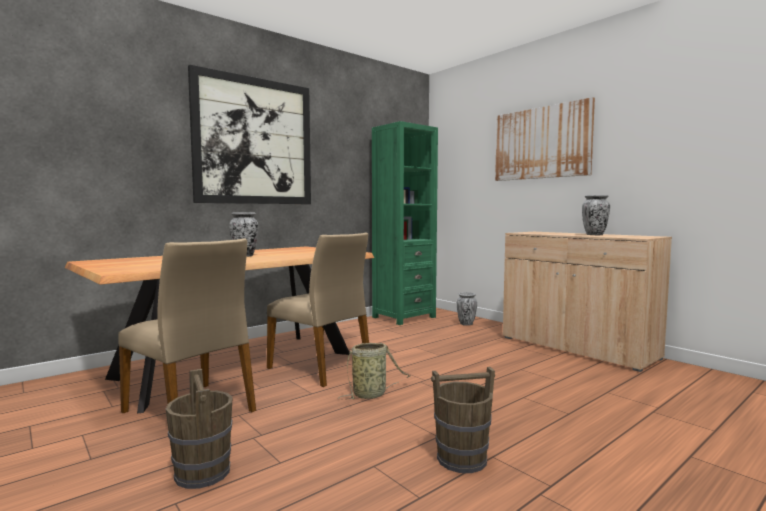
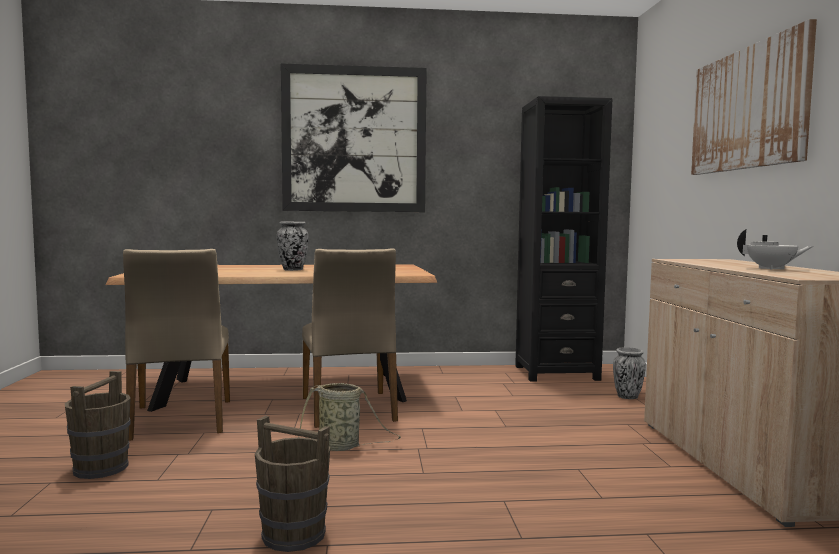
camera: 35 degrees right, 0 degrees up
green bookcase [372,121,438,325] -> black bookcase [515,96,612,382]
vase [582,195,610,235] -> white teapot [737,229,814,270]

